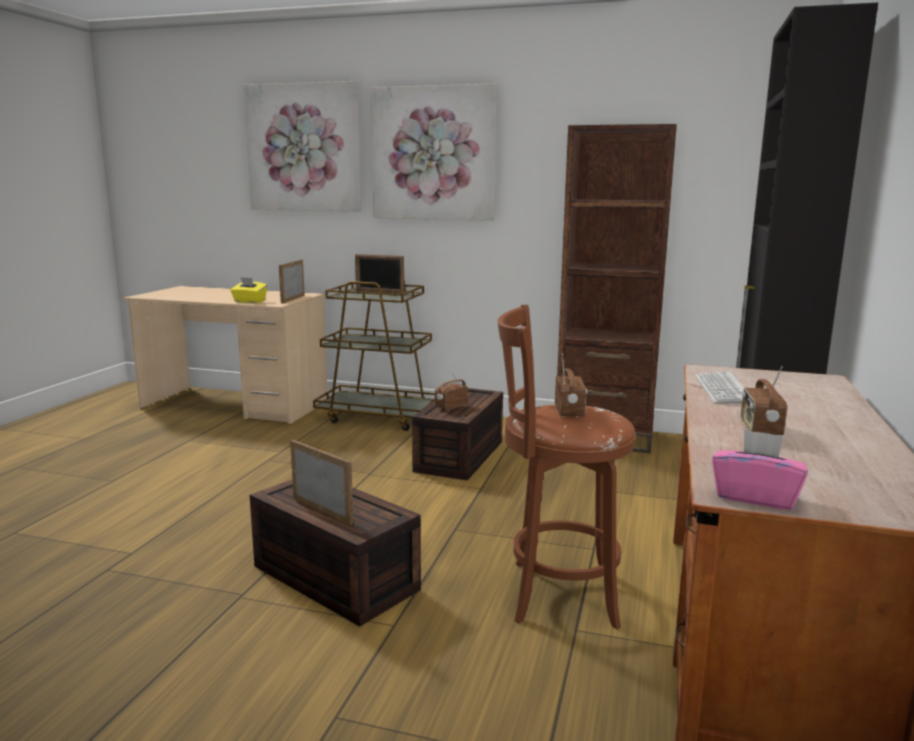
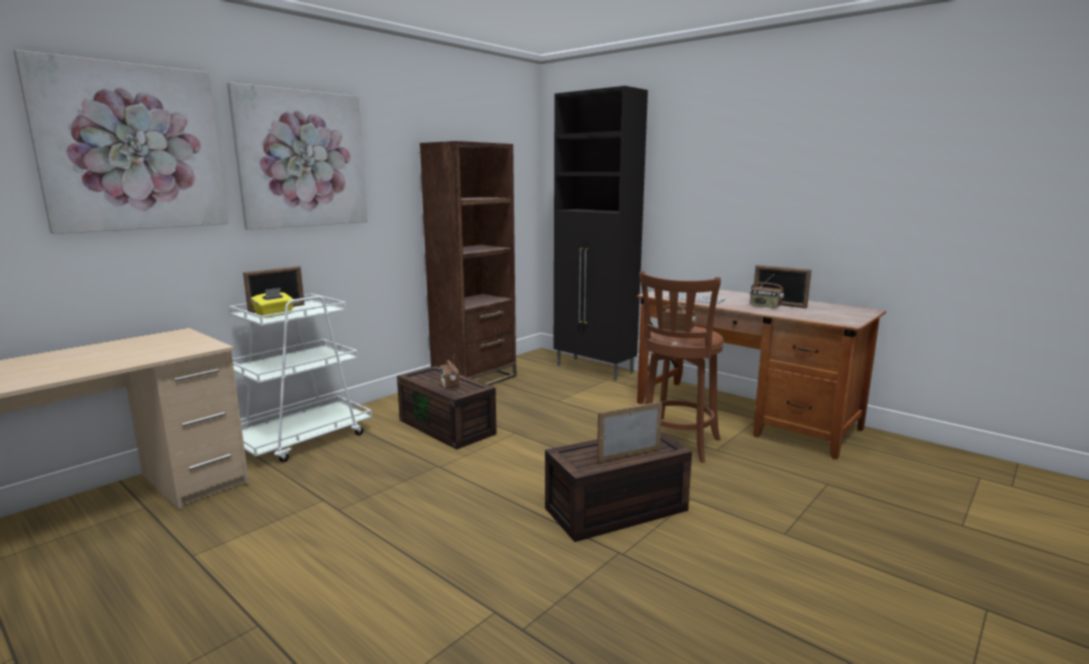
camera: 65 degrees left, 0 degrees up
yellow tissue box [230,277,267,303] -> yellow tissue box moved to [251,288,294,318]
picture frame [279,260,305,303] -> picture frame moved to [754,265,811,308]
brown cart [313,280,435,431] -> white cart [229,293,372,463]
pink tissue box [712,429,808,510] -> none

